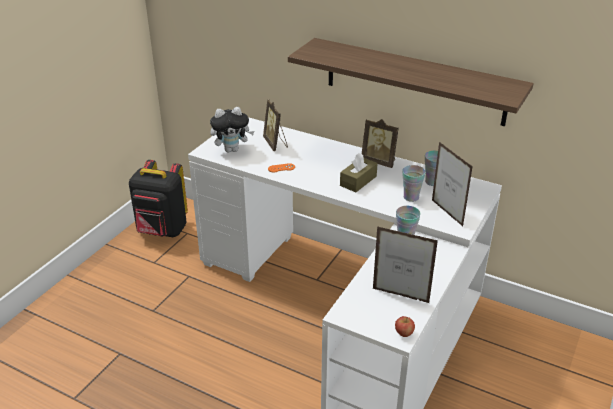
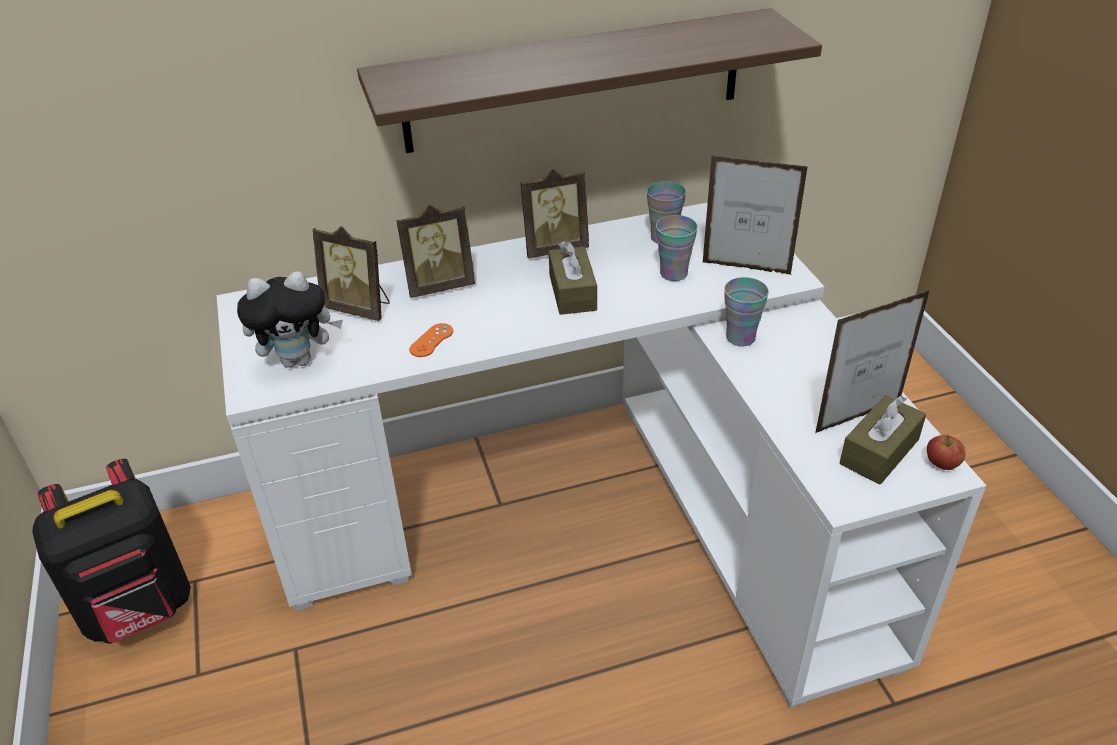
camera: 45 degrees left, 5 degrees up
plush toy [210,107,254,153] -> plush toy turned 45 degrees clockwise [237,272,343,368]
none -> picture frame [396,205,475,298]
none -> brown tissue box [840,395,926,485]

